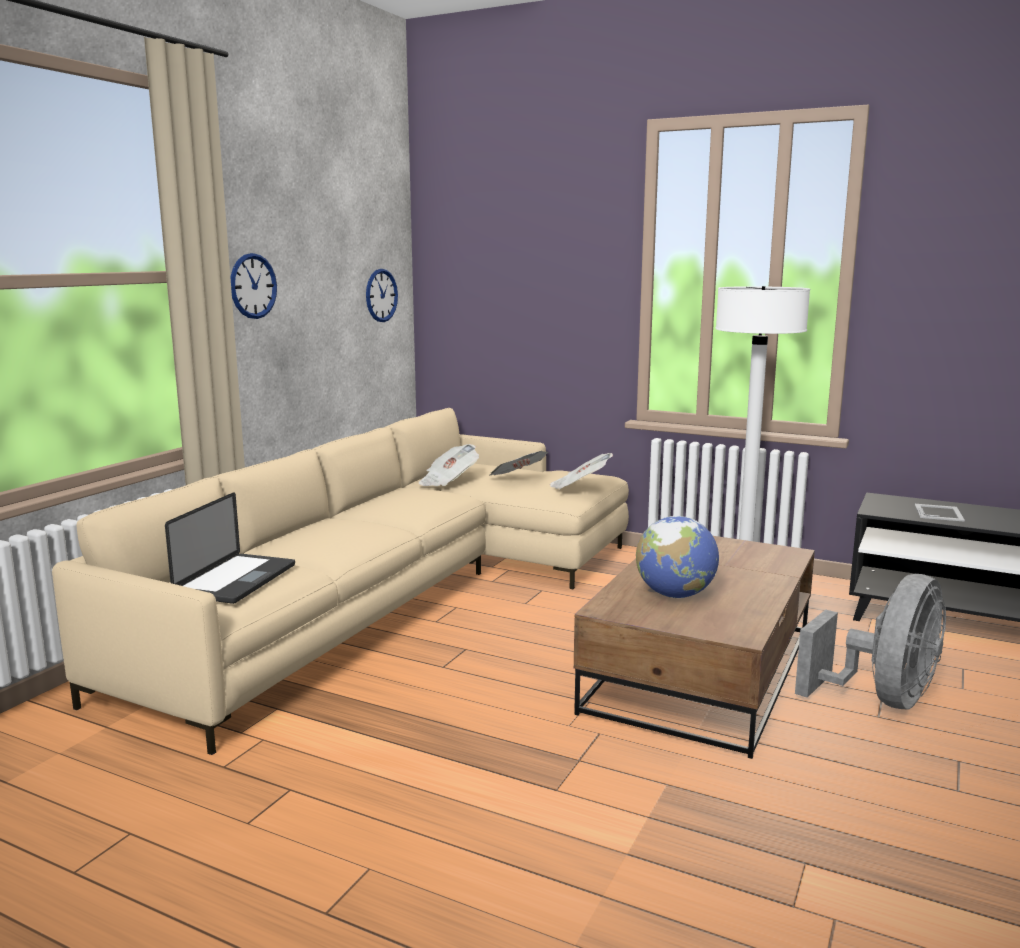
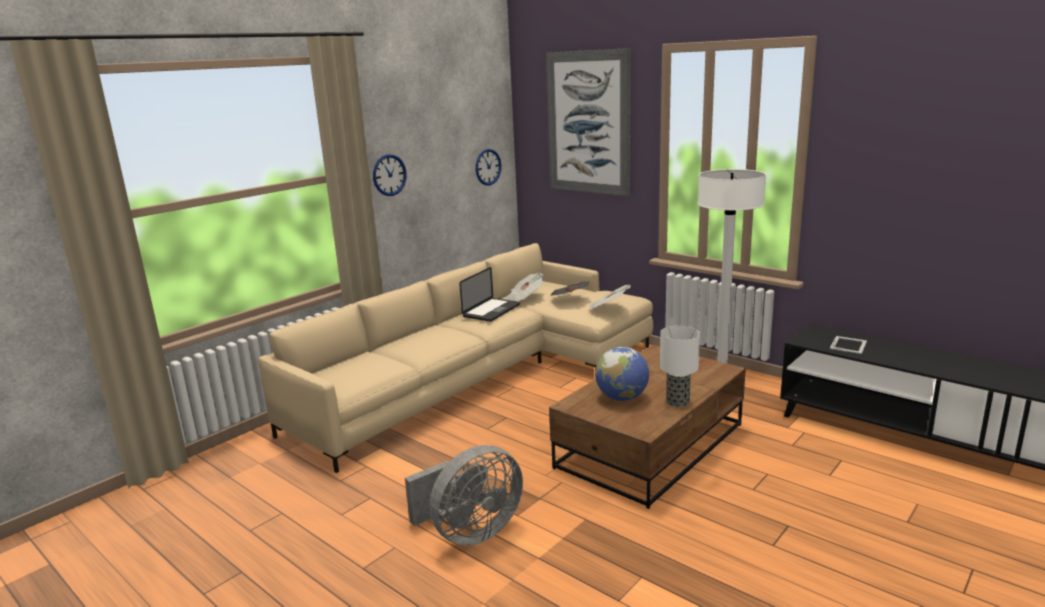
camera: 15 degrees right, 5 degrees up
laptop [165,492,295,604] -> laptop moved to [459,267,520,322]
grey fan [795,574,946,710] -> grey fan moved to [405,445,523,546]
none -> picture [546,48,631,196]
none -> table lamp [660,326,700,407]

